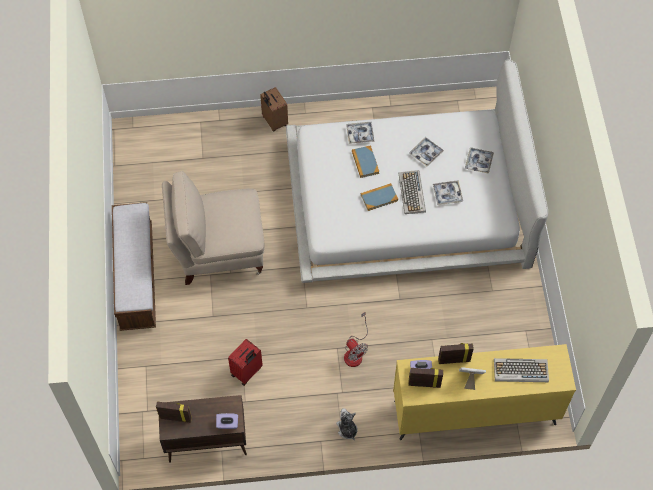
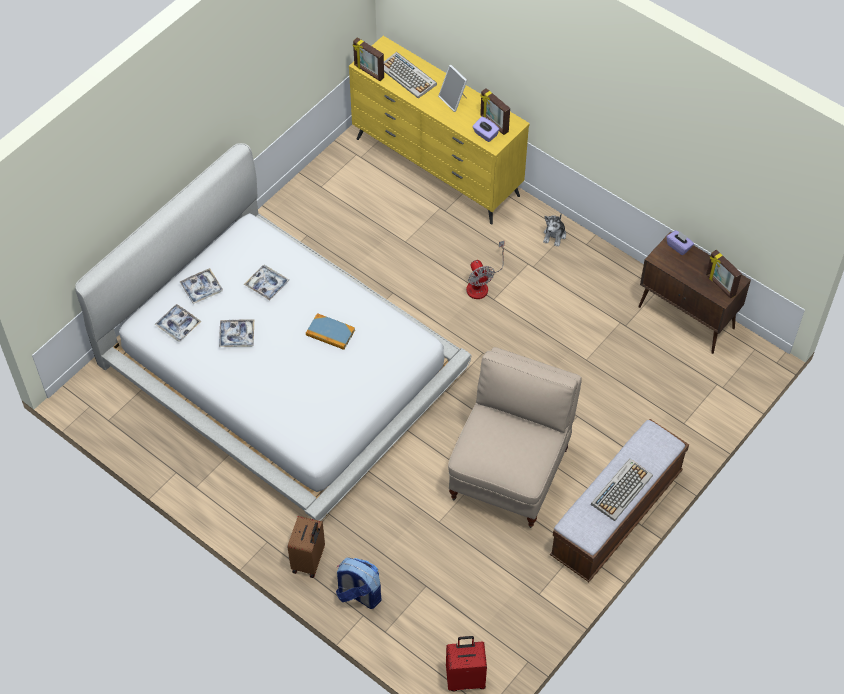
camera: 135 degrees left, 5 degrees down
beige chair [162,171,265,285] -> beige chair turned 105 degrees counterclockwise [448,347,582,528]
red suitcase [228,339,263,386] -> red suitcase moved to [446,636,487,691]
fan [344,312,368,367] -> fan turned 150 degrees clockwise [466,240,505,299]
tray [346,122,374,144] -> tray moved to [155,304,201,342]
book [352,145,379,178] -> none
keyboard [398,170,426,214] -> keyboard moved to [591,458,653,521]
picture frame [438,343,474,364] -> picture frame moved to [353,37,384,81]
none -> backpack [336,558,382,609]

